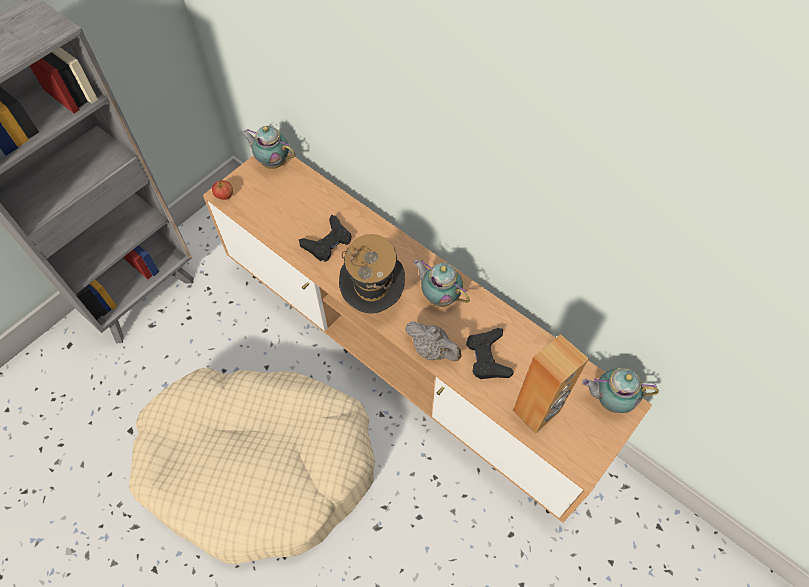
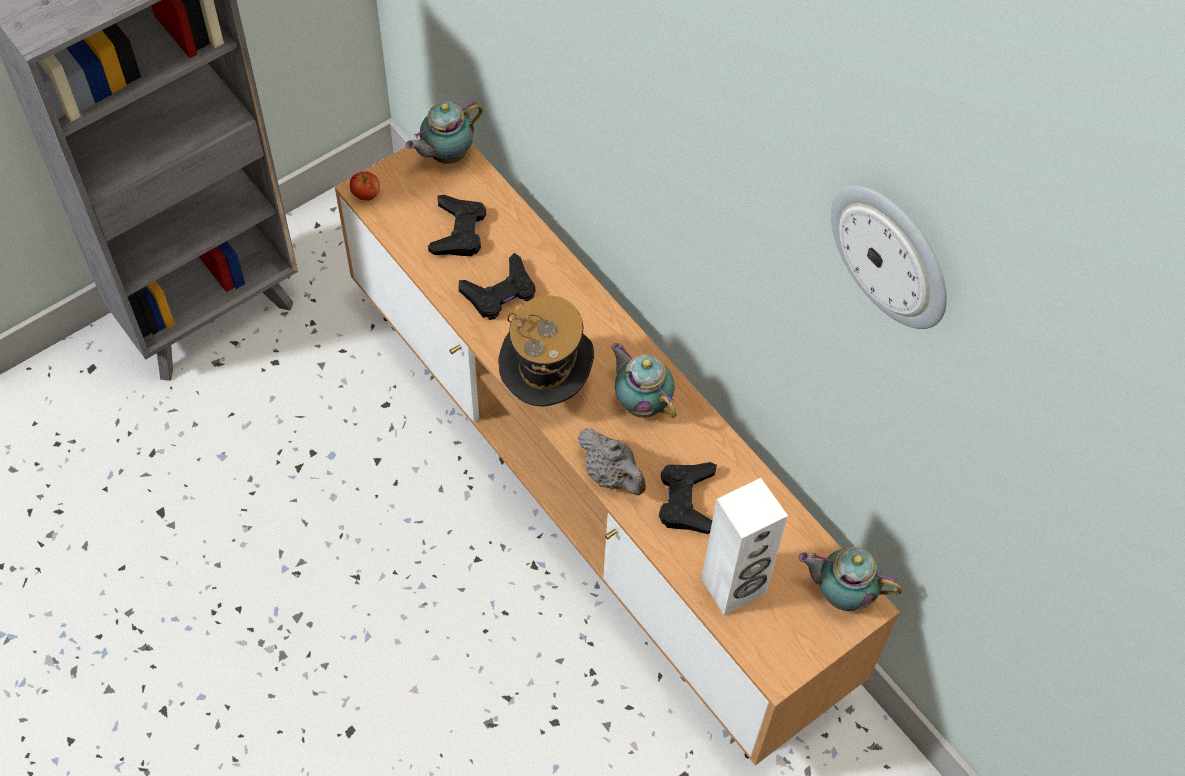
camera: 10 degrees right, 0 degrees up
beige dog bed [129,368,376,564] -> none
teapot [241,126,296,169] -> teapot turned 75 degrees counterclockwise [406,100,483,164]
brown speaker [513,334,589,433] -> white speaker [701,478,788,615]
none -> black game controller [428,195,486,256]
none -> wall clock [831,185,947,329]

